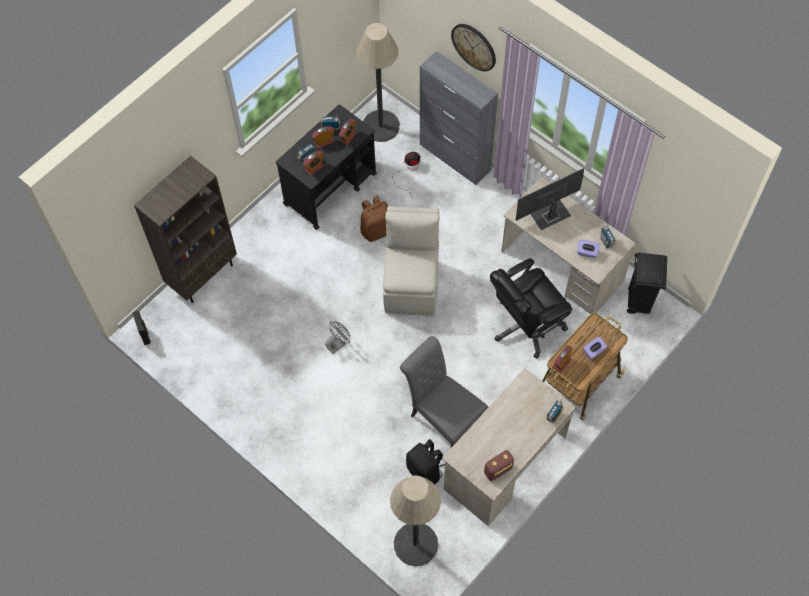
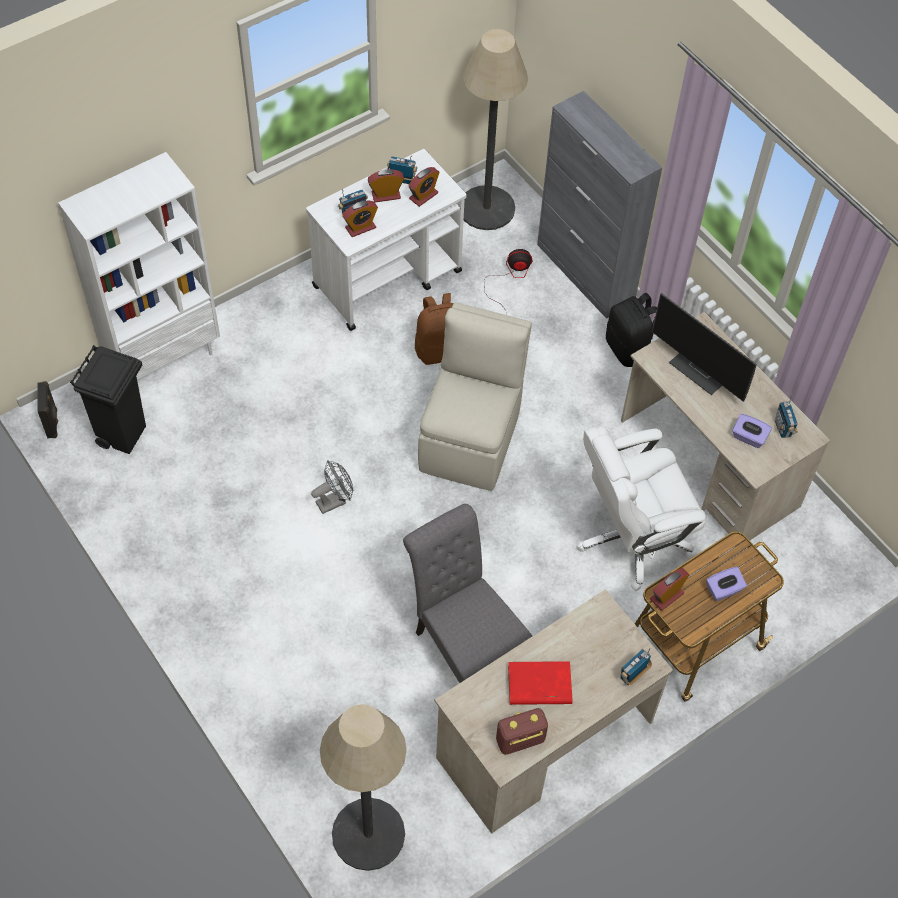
camera: 10 degrees right, 5 degrees down
brown bookcase [134,156,237,303] -> white bookcase [58,152,220,380]
black cart [276,104,377,230] -> white cart [306,149,467,331]
black backpack [406,439,445,484] -> black backpack moved to [606,293,657,367]
wall clock [451,24,496,71] -> none
black office chair [490,258,572,359] -> white office chair [577,426,706,591]
monitor [516,168,584,230] -> monitor turned 120 degrees counterclockwise [652,293,757,402]
black trash can [627,252,667,314] -> black trash can moved to [70,345,146,454]
none -> red book [508,661,572,705]

